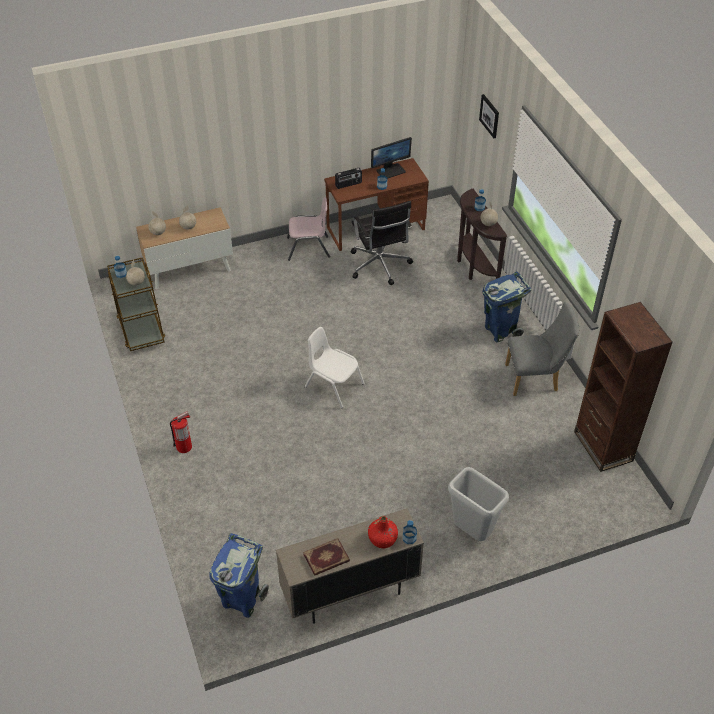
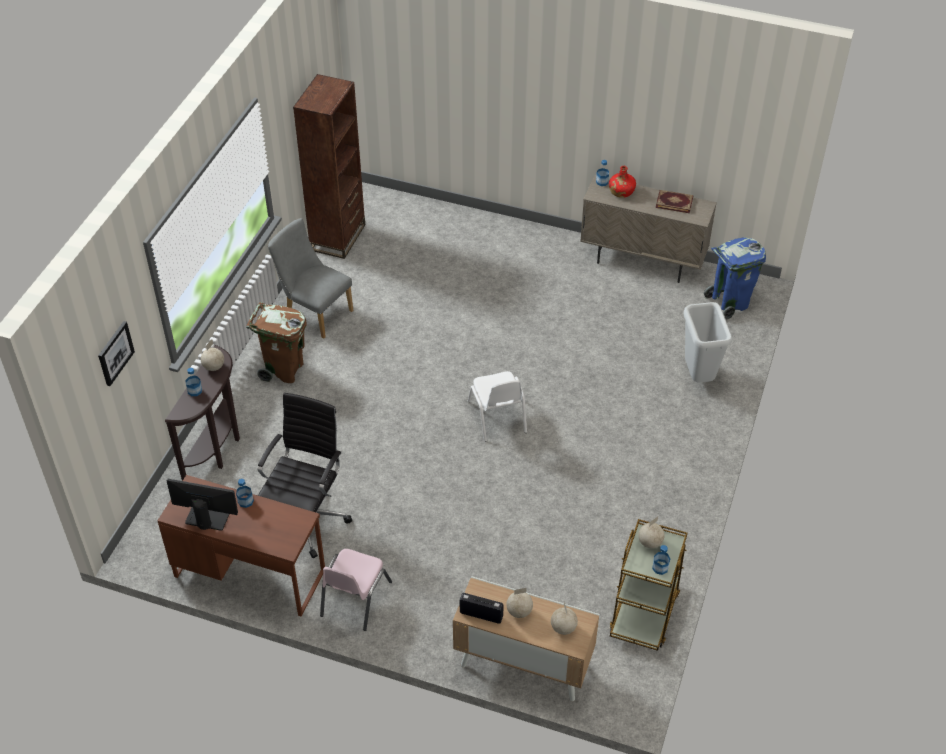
camera: 140 degrees left, 0 degrees up
fire extinguisher [170,411,192,453] -> none
pink chair [287,197,330,261] -> pink chair turned 105 degrees counterclockwise [320,549,392,631]
radio [335,168,362,189] -> radio moved to [460,593,504,624]
grey trash can [448,467,509,541] -> grey trash can moved to [683,302,733,382]
blue trash can [483,271,531,342] -> brown trash can [246,302,307,383]

